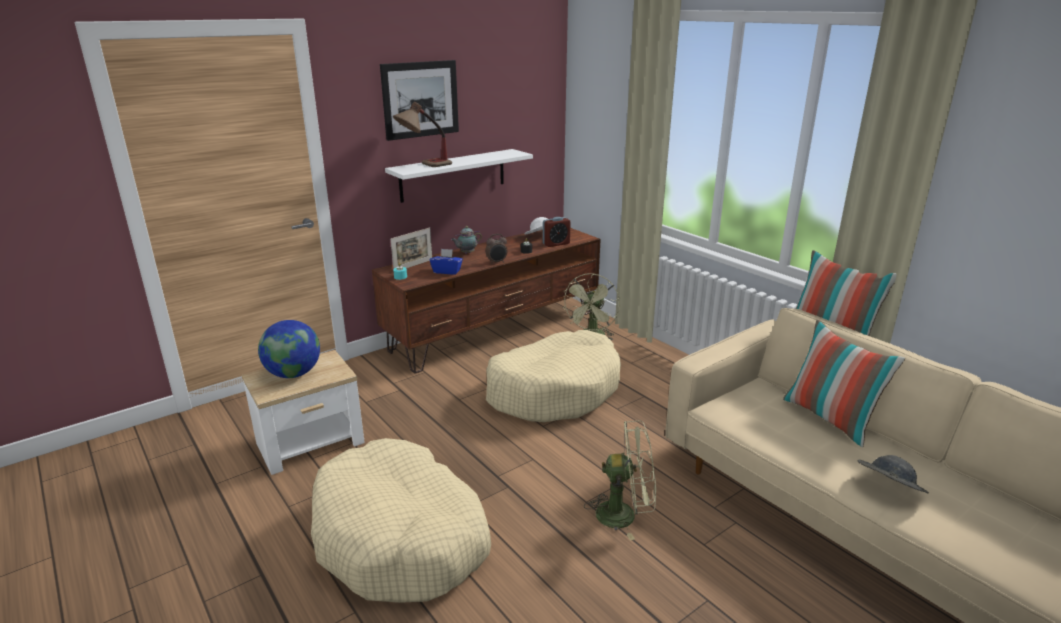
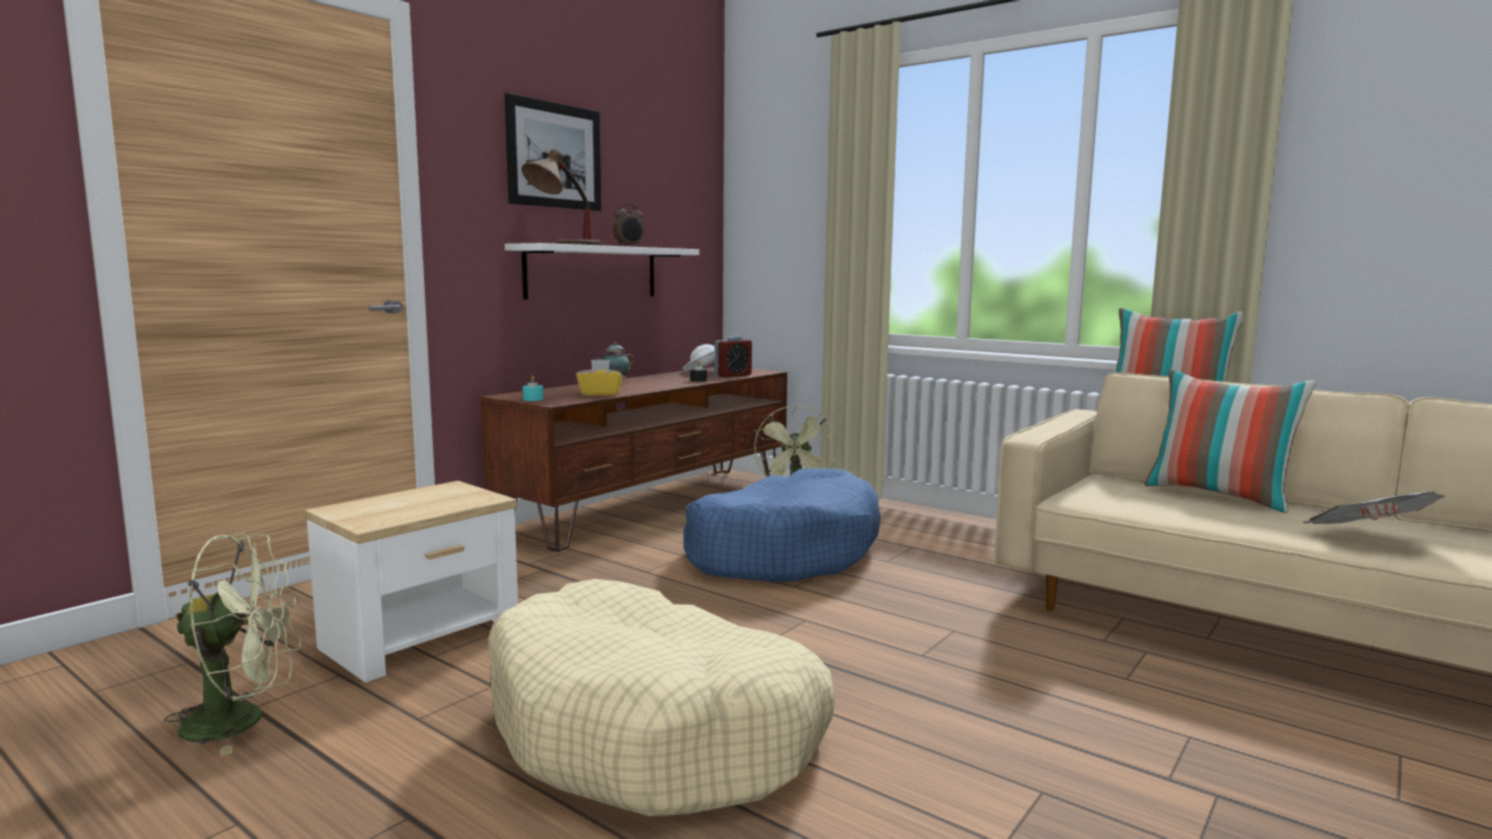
camera: 15 degrees left, 15 degrees down
globe [258,320,320,378] -> none
picture frame [391,228,432,272] -> none
blue tissue box [430,249,463,275] -> yellow tissue box [576,360,623,396]
alarm clock [485,234,508,264] -> alarm clock moved to [613,204,644,247]
beige dog bed [486,330,621,422] -> blue dog bed [684,468,881,582]
green fan [584,420,656,541] -> green fan moved to [164,533,301,756]
grey hat [858,455,929,494] -> newspaper [1302,492,1445,524]

